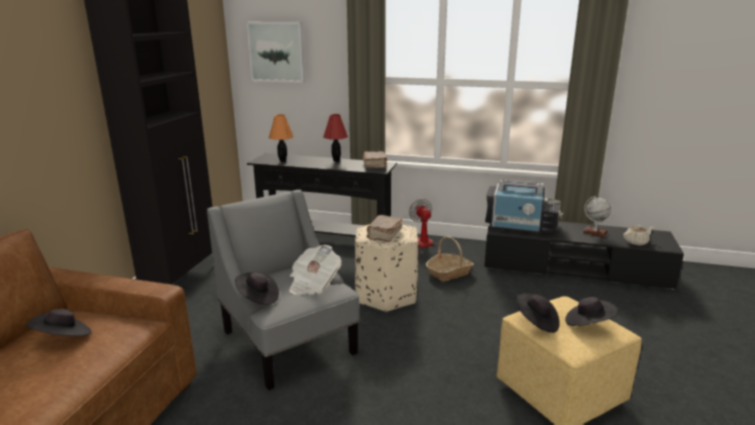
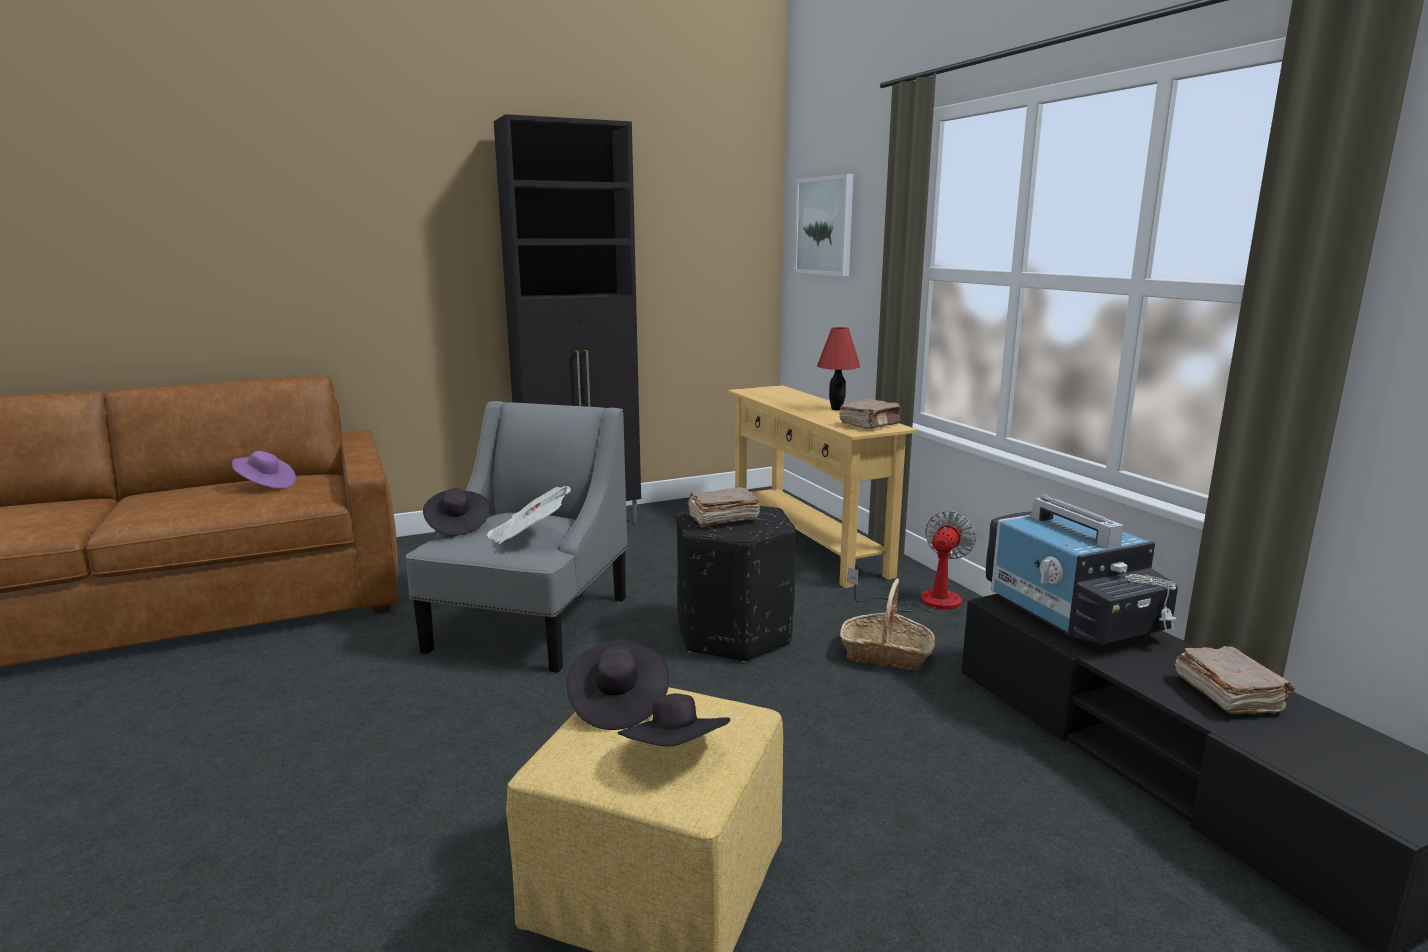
camera: 50 degrees right, 5 degrees down
black hat [26,309,92,336] -> purple hat [232,451,296,489]
black console table [247,153,397,237] -> beige console table [728,385,918,588]
orange table lamp [269,114,294,162] -> none
beige ottoman [355,224,418,312] -> black ottoman [677,506,796,662]
globe [582,196,611,238] -> brown book [1175,646,1295,714]
beige teapot [623,225,654,245] -> none

